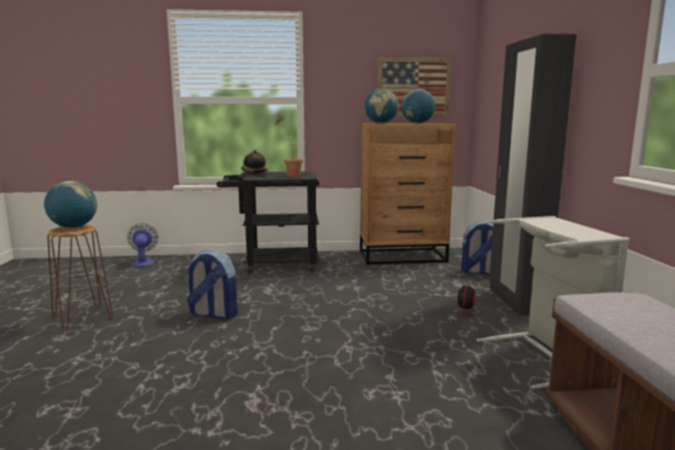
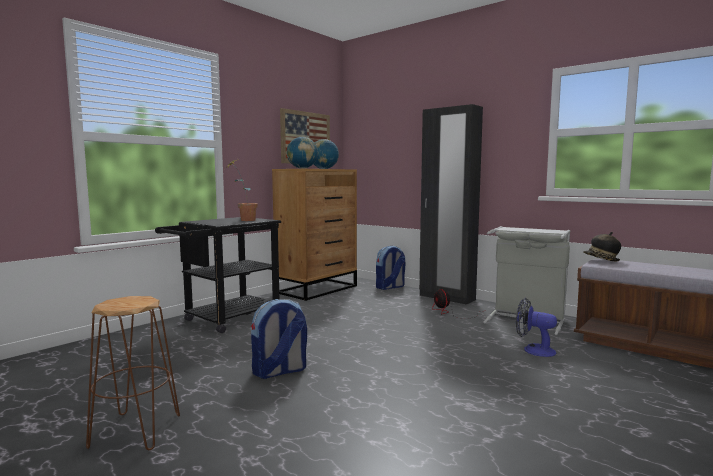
camera: 45 degrees left, 5 degrees down
globe [44,181,97,228] -> none
fan [127,223,158,267] -> fan moved to [516,298,557,357]
hat [241,150,268,175] -> hat moved to [583,232,621,262]

